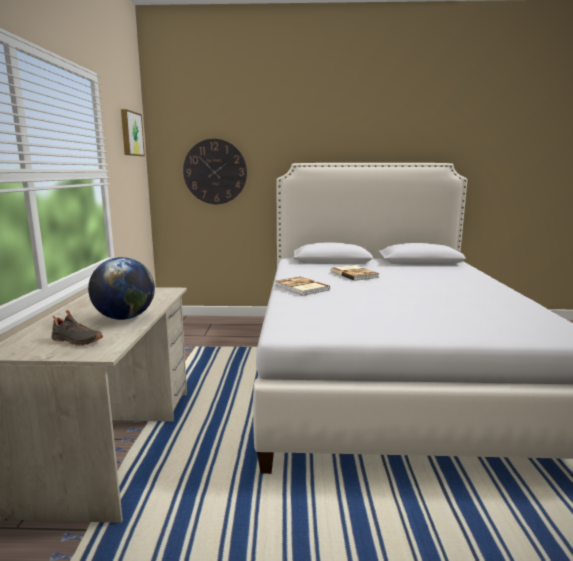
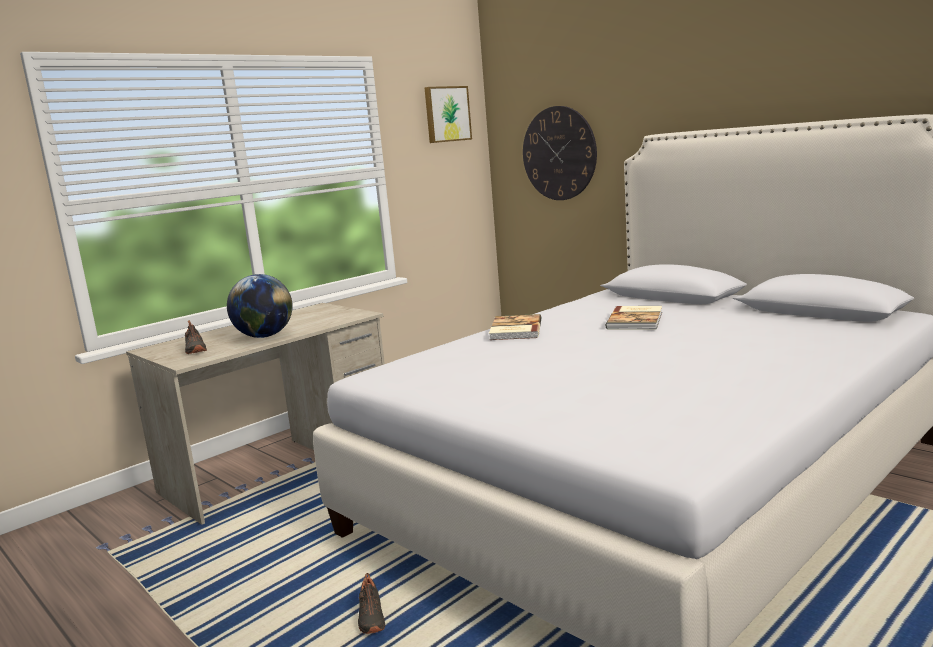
camera: 45 degrees right, 0 degrees up
none -> black shoe [358,573,385,634]

